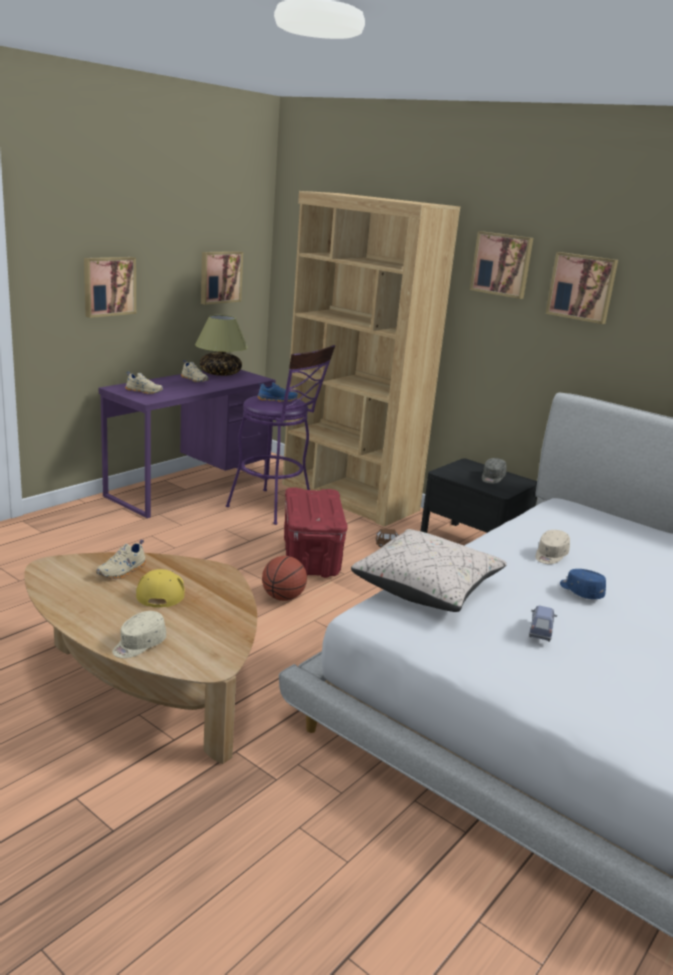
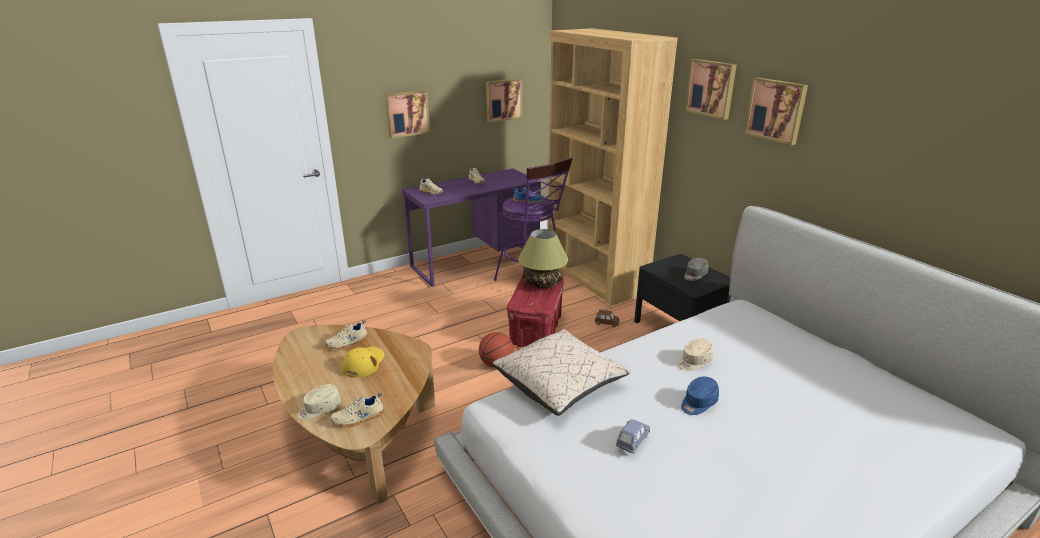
camera: 20 degrees right, 5 degrees up
table lamp [195,315,248,376] -> table lamp moved to [518,229,568,288]
blue cap [560,569,606,599] -> blue cap turned 120 degrees counterclockwise [681,377,719,415]
none -> beige shoe [330,393,384,428]

